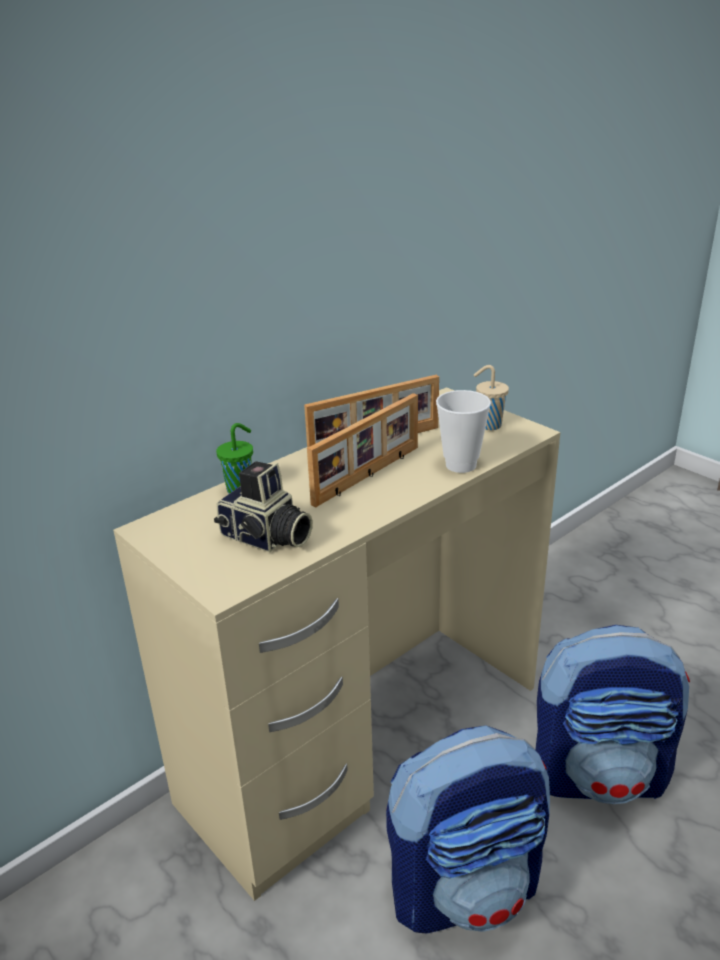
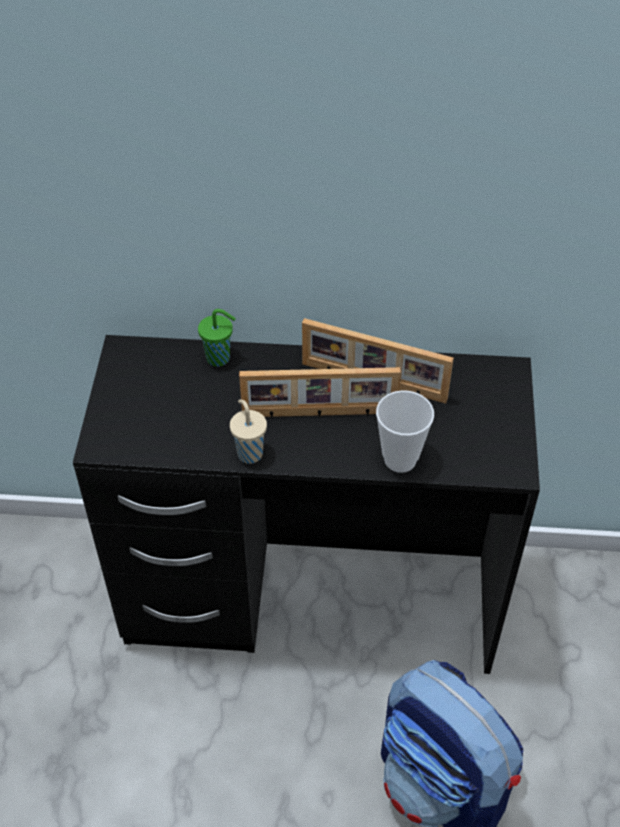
camera: 45 degrees right, 20 degrees up
beige desk [113,387,560,901] -> black desk [73,335,540,674]
camera [214,461,313,552] -> none
backpack [386,725,550,934] -> none
beige cup [474,365,509,430] -> beige cup moved to [230,399,267,464]

